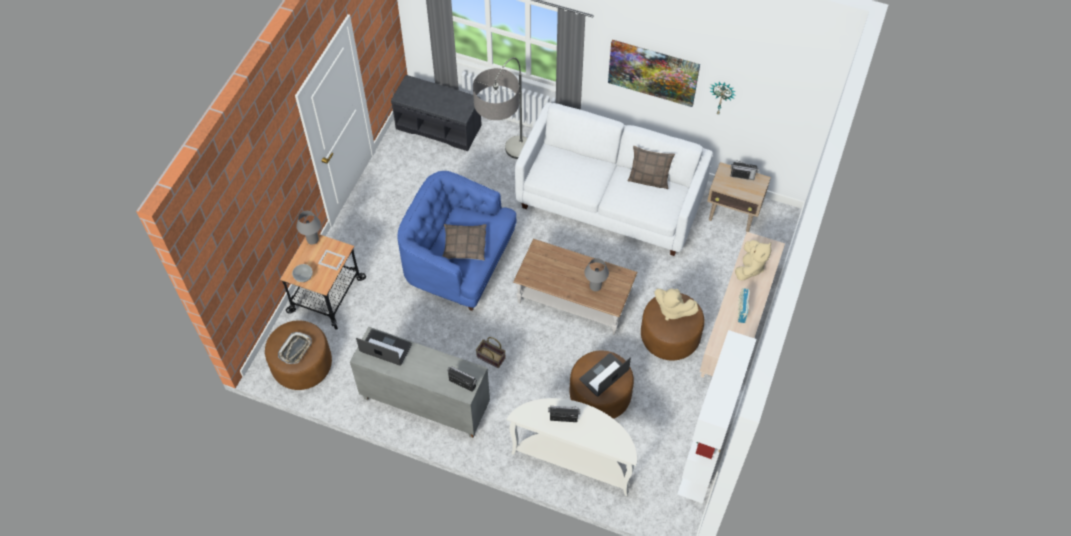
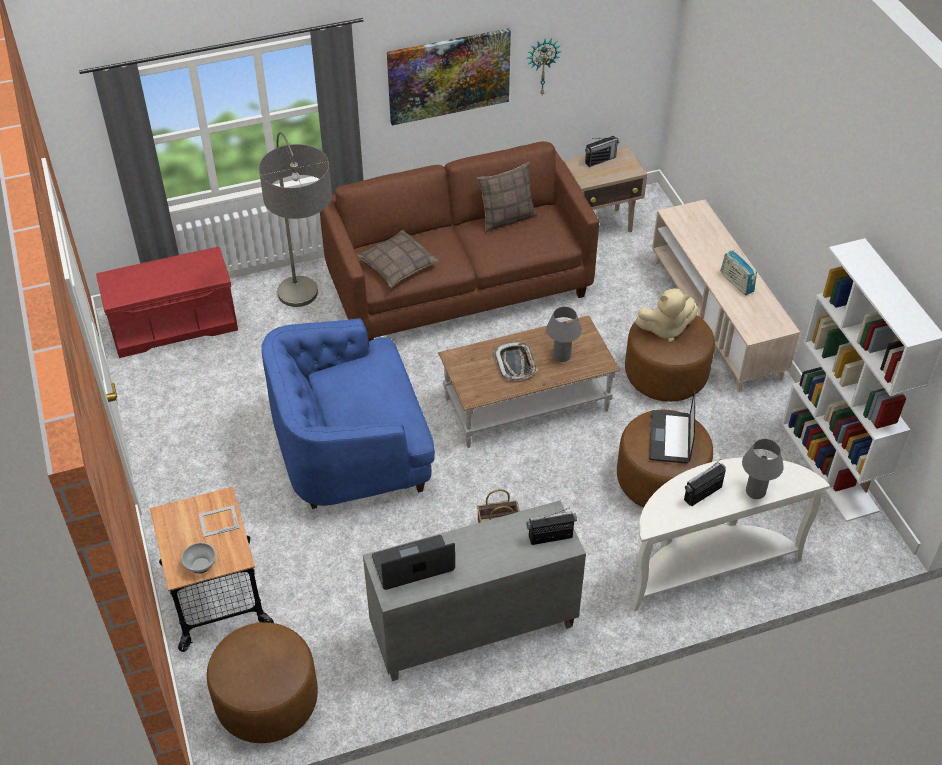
camera: 40 degrees left, 10 degrees down
tray [278,332,312,364] -> tray moved to [494,341,538,381]
grey table lamp [296,211,321,245] -> grey table lamp moved to [742,439,784,499]
grey bench [391,75,482,151] -> red bench [96,247,238,358]
pillow [442,224,486,260] -> pillow moved to [356,230,439,288]
white sofa [515,102,713,256] -> brown sofa [320,141,599,341]
beige plush toy [735,240,771,281] -> none

